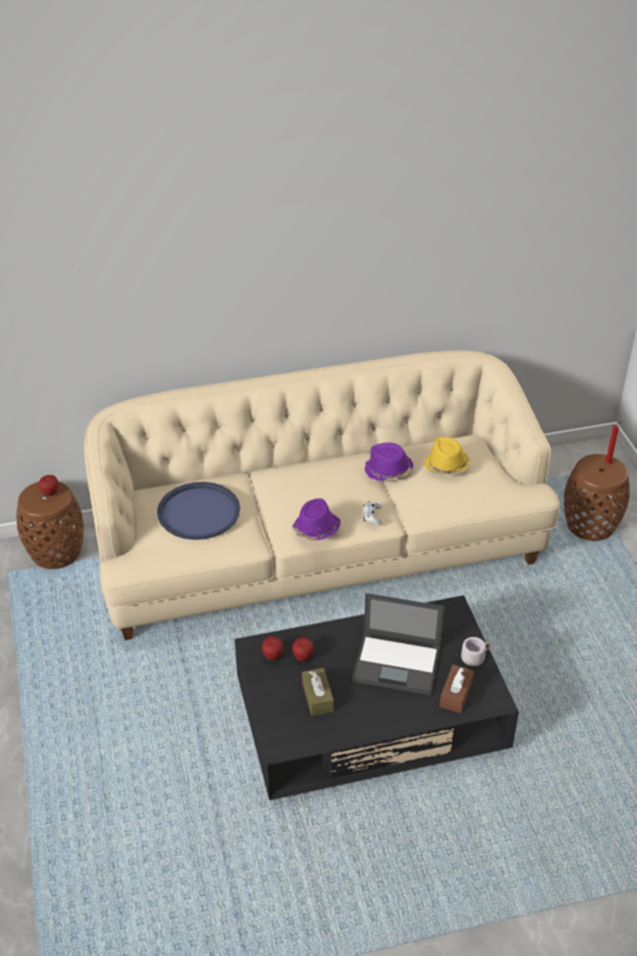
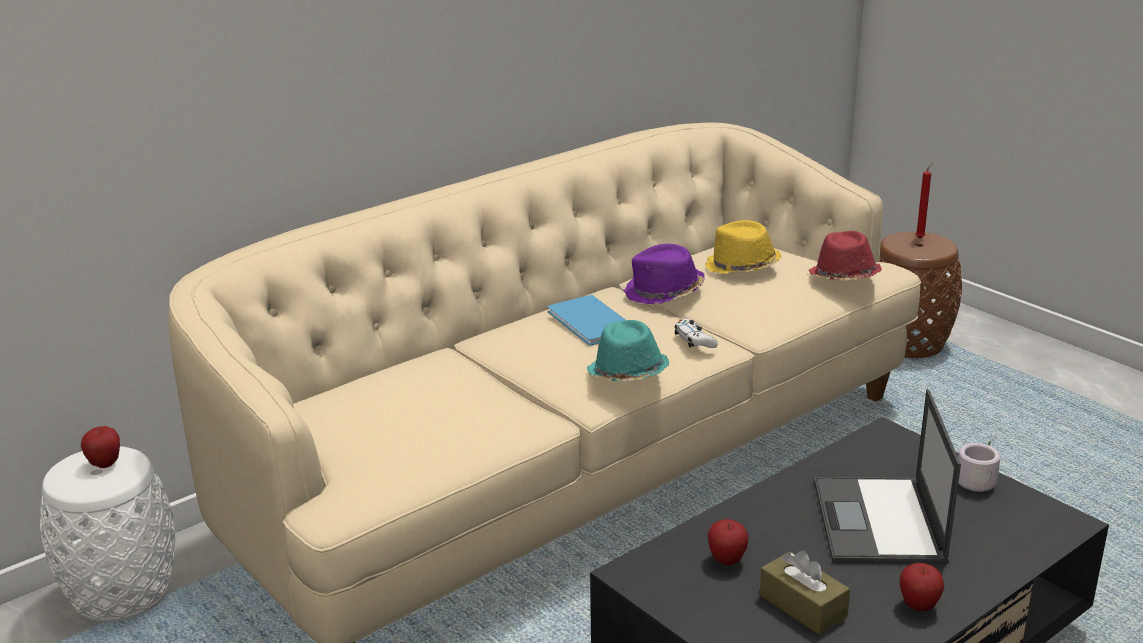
camera: 25 degrees left, 15 degrees down
brown stool [16,481,84,569] -> white stool [40,446,175,623]
blue tray [157,482,240,540] -> none
apple [262,636,284,660] -> apple moved to [900,563,944,611]
purple hat [292,498,341,540] -> turquoise hat [587,320,669,382]
laptop [352,593,444,695] -> laptop turned 105 degrees clockwise [814,389,961,564]
brown tissue box [440,665,474,713] -> none
none -> blue book [547,295,625,346]
none -> red hat [808,231,882,281]

